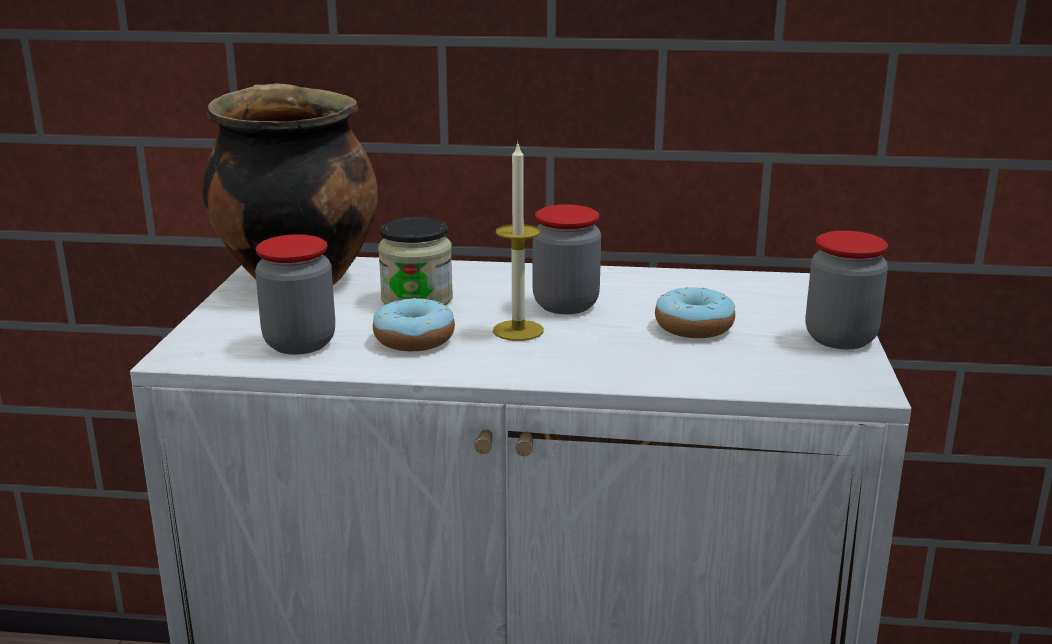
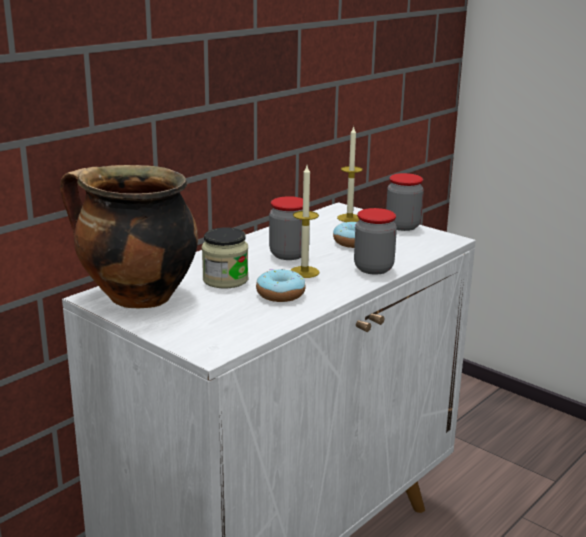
camera: 55 degrees left, 0 degrees up
jar [255,234,335,355] -> jar moved to [354,208,397,275]
none -> candle [337,127,363,222]

